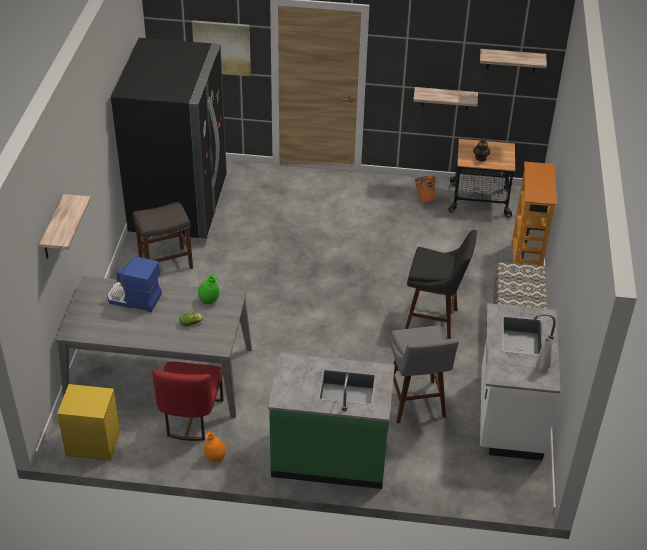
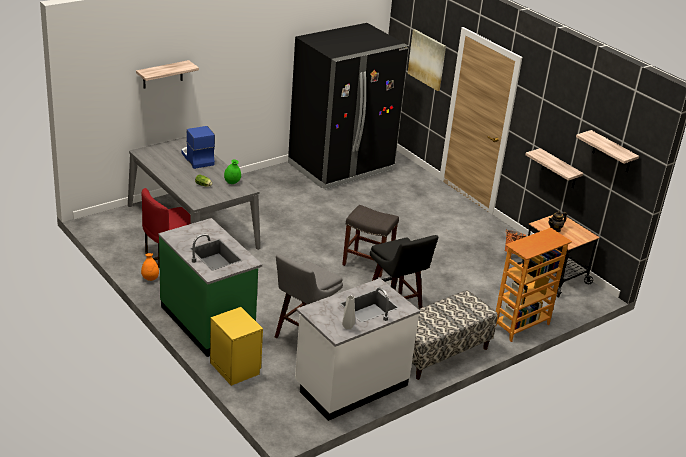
camera: 45 degrees right, 10 degrees down
yellow nightstand [57,384,120,461] -> yellow nightstand moved to [210,307,263,386]
grey stool [133,201,193,269] -> grey stool moved to [342,205,399,278]

